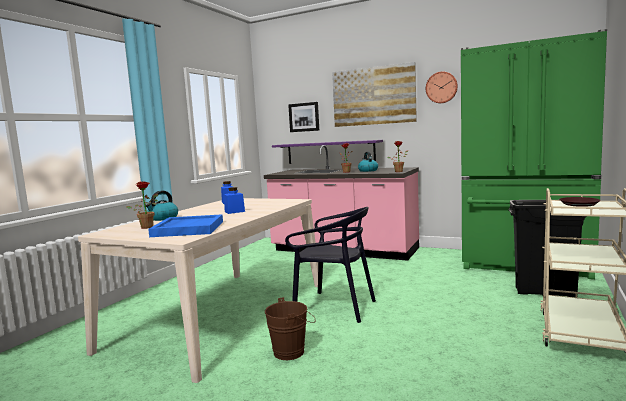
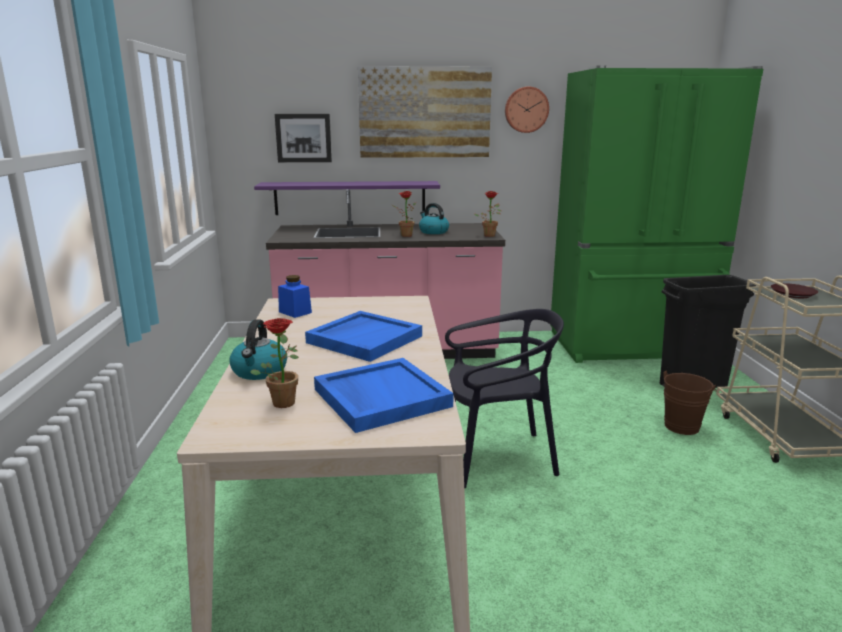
camera: 30 degrees left, 10 degrees up
blue jar [224,187,245,214] -> blue tray [305,311,422,362]
brown bucket [265,297,315,360] -> brown bucket moved to [663,370,717,435]

